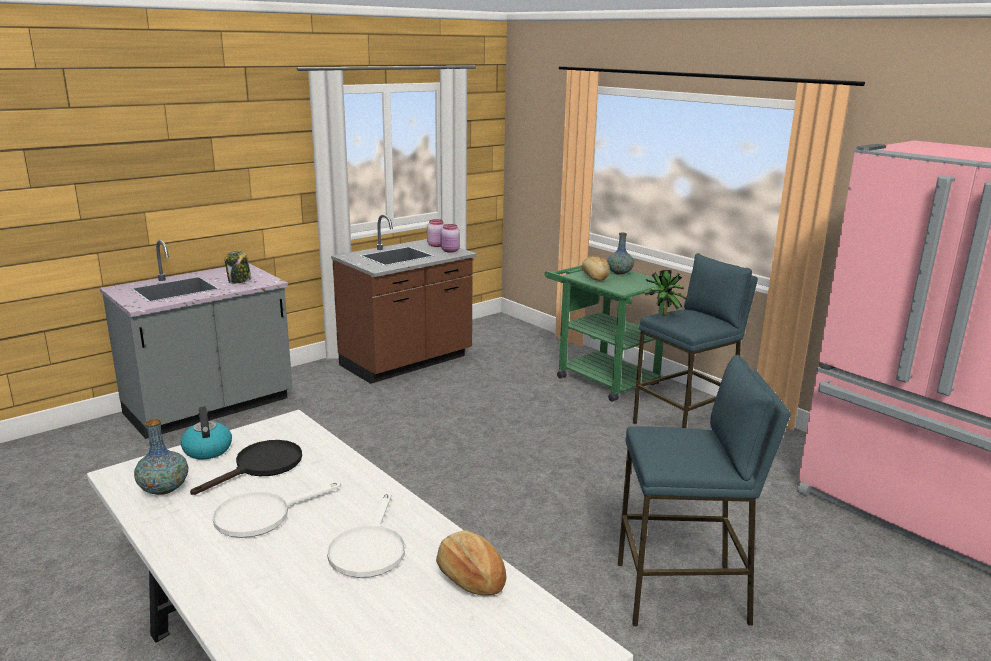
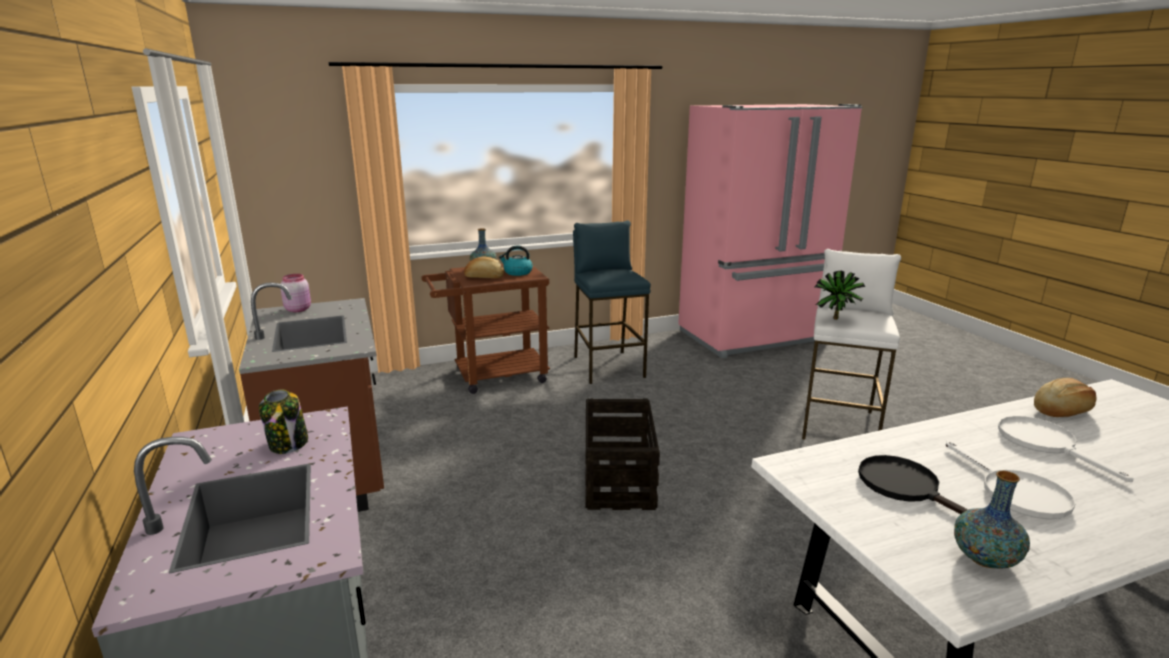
camera: 70 degrees left, 0 degrees up
kettle [180,406,232,459] -> kettle moved to [499,245,533,276]
white frying pan [327,492,405,578] -> white frying pan turned 135 degrees counterclockwise [998,416,1134,482]
pink jar [441,224,460,253] -> none
green cart [544,265,667,402] -> brown cart [421,264,550,394]
blue stool [618,355,790,627] -> white stool [802,249,901,440]
potted plant [644,270,687,316] -> potted plant moved to [815,270,865,320]
none -> crate [586,399,660,510]

